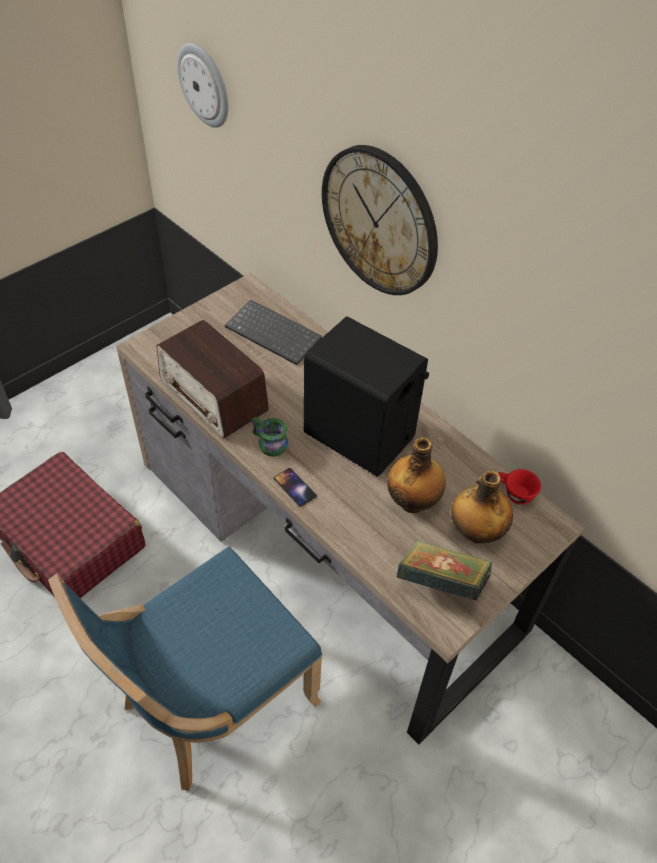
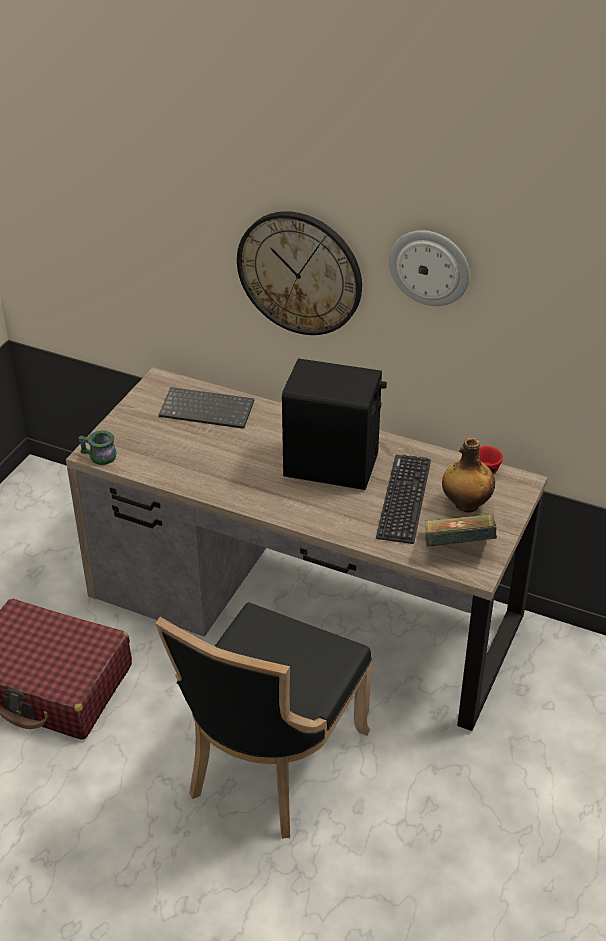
camera: 20 degrees left, 10 degrees down
blue chair [48,547,322,791] -> black chair [155,603,372,839]
radio [157,320,269,438] -> none
wall clock [177,43,228,128] -> wall clock moved to [389,230,470,306]
green mug [252,417,288,457] -> green mug moved to [78,431,117,465]
phone [274,468,317,507] -> none
bottle [387,437,446,513] -> keyboard [376,455,431,544]

